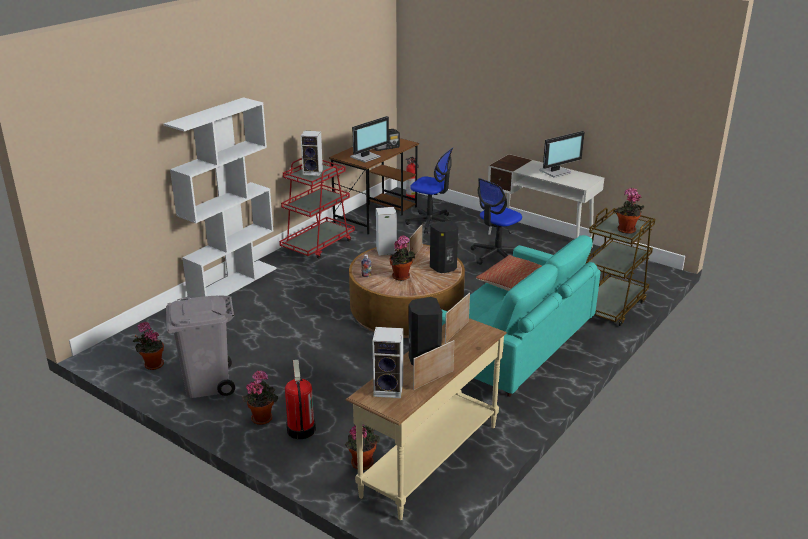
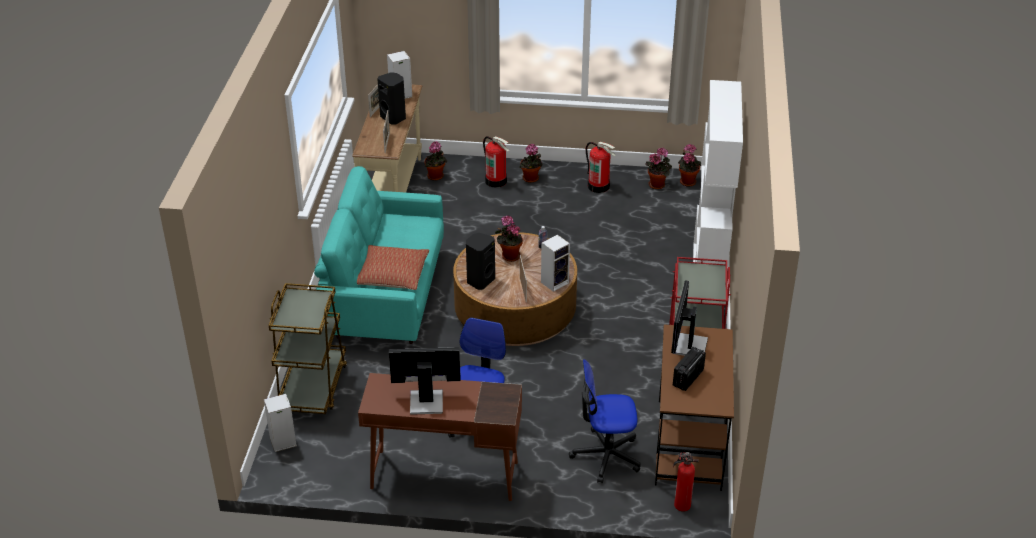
camera: 150 degrees right, 10 degrees up
grey trash can [166,295,235,398] -> fire extinguisher [586,142,616,193]
speaker [301,130,323,176] -> speaker moved to [264,394,297,452]
white desk [488,154,604,248] -> brown desk [358,373,522,501]
monitor [539,131,585,178] -> monitor turned 60 degrees clockwise [389,347,461,415]
potted plant [614,188,644,234] -> potted plant moved to [678,144,701,187]

